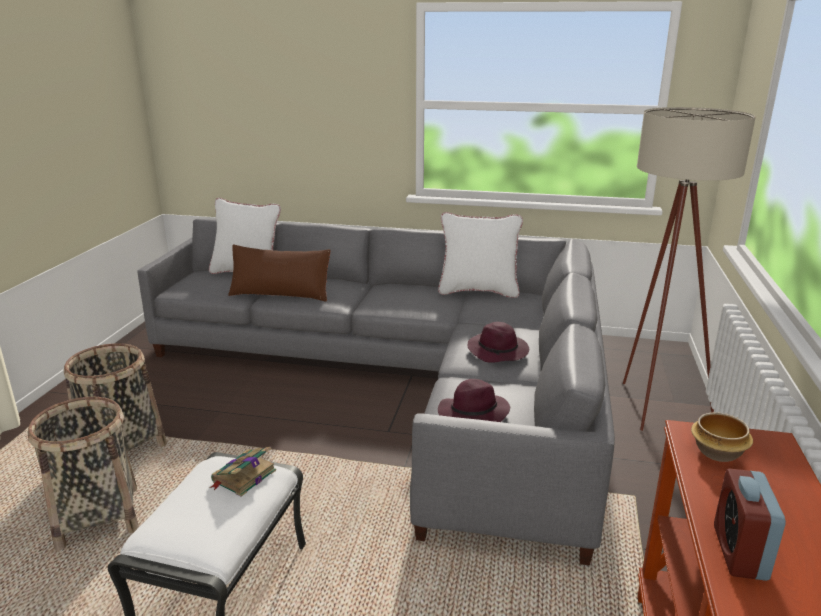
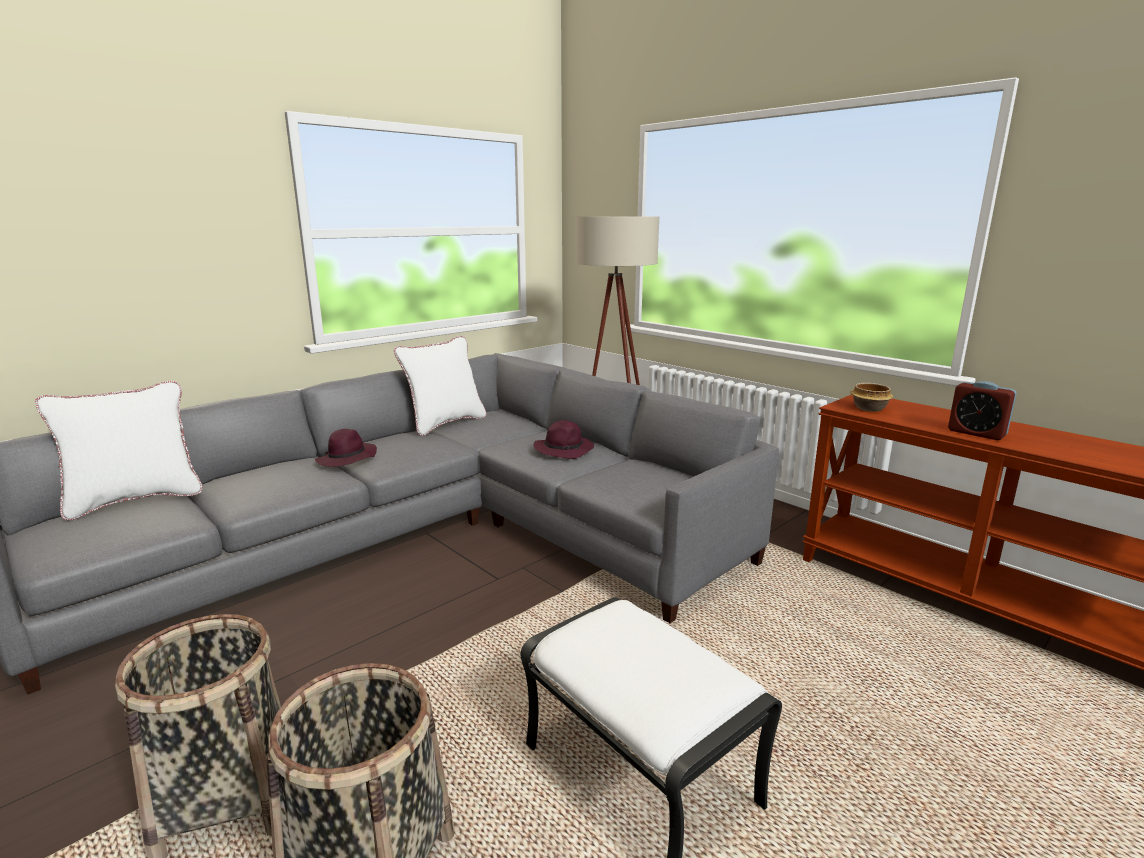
camera: 55 degrees left, 5 degrees down
book [210,447,276,497] -> none
brown pillow [228,245,331,302] -> none
purple hat [438,379,510,422] -> purple hat moved to [315,429,377,467]

